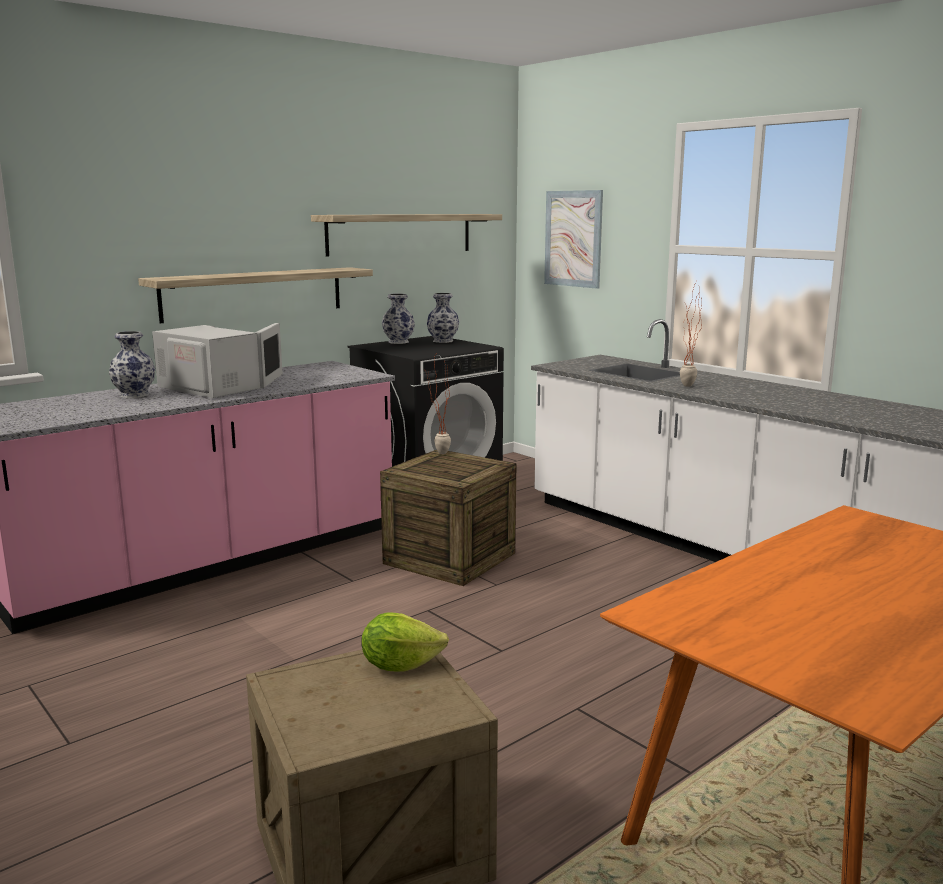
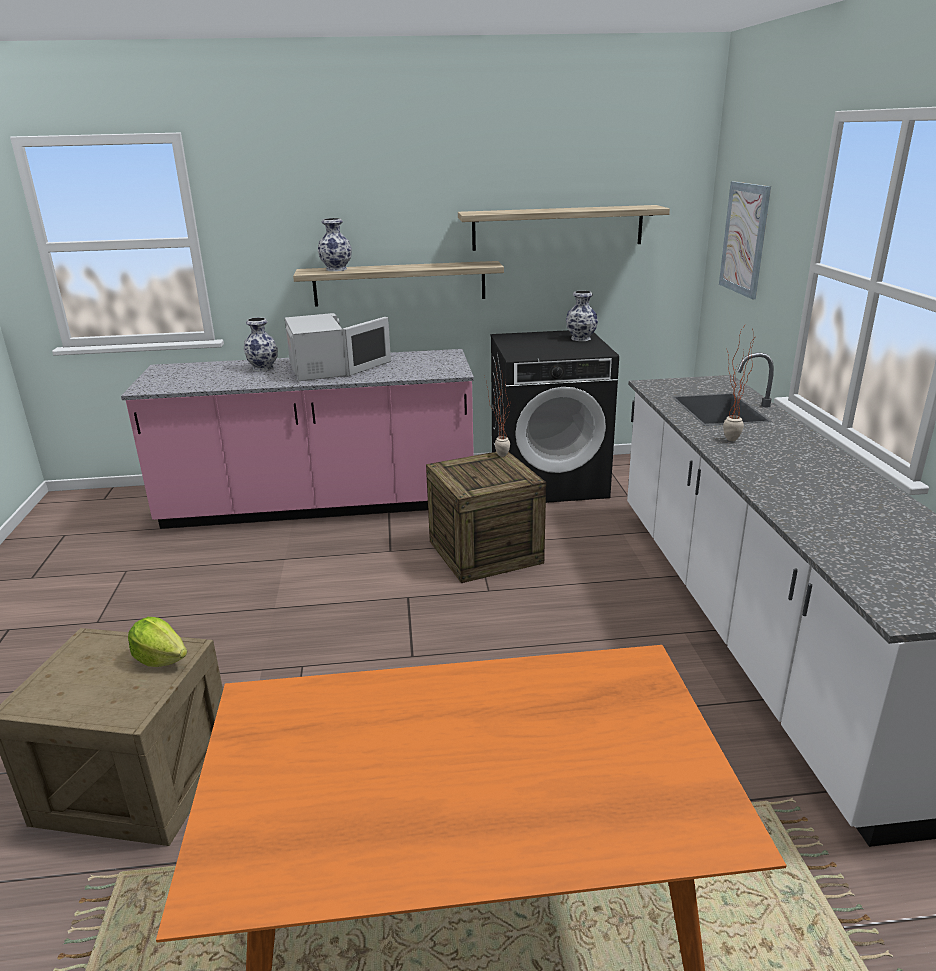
camera: 35 degrees right, 10 degrees up
vase [382,293,415,344] -> vase moved to [318,218,352,271]

